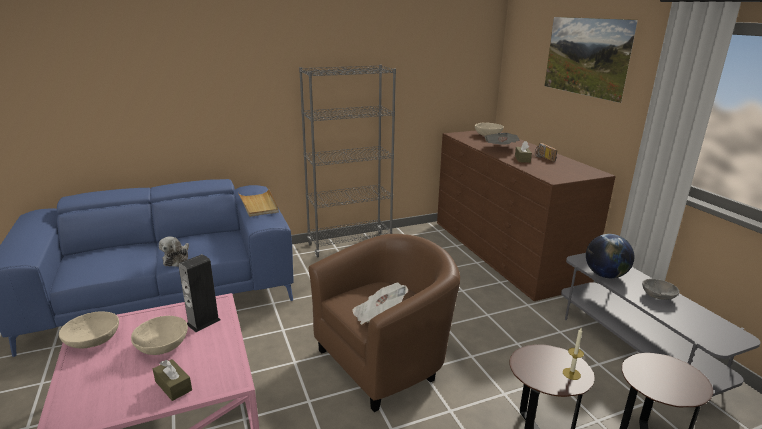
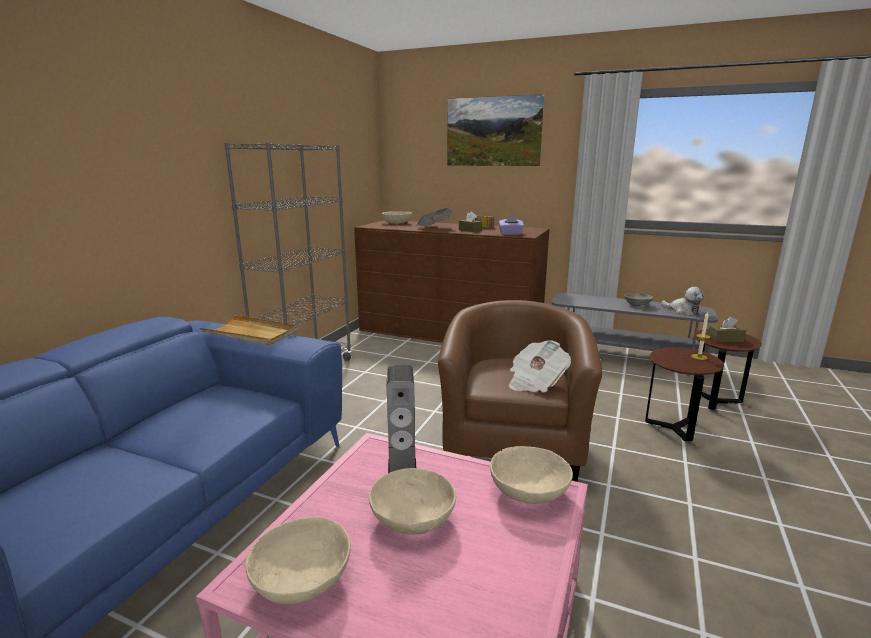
camera: 45 degrees left, 5 degrees down
brown tissue box [153,359,192,401] -> brown tissue box moved to [708,317,746,342]
plush toy [159,236,189,267] -> plush toy moved to [662,287,704,315]
globe [586,234,635,278] -> none
none -> beige bowl [490,446,573,504]
none -> purple tissue box [499,216,524,235]

